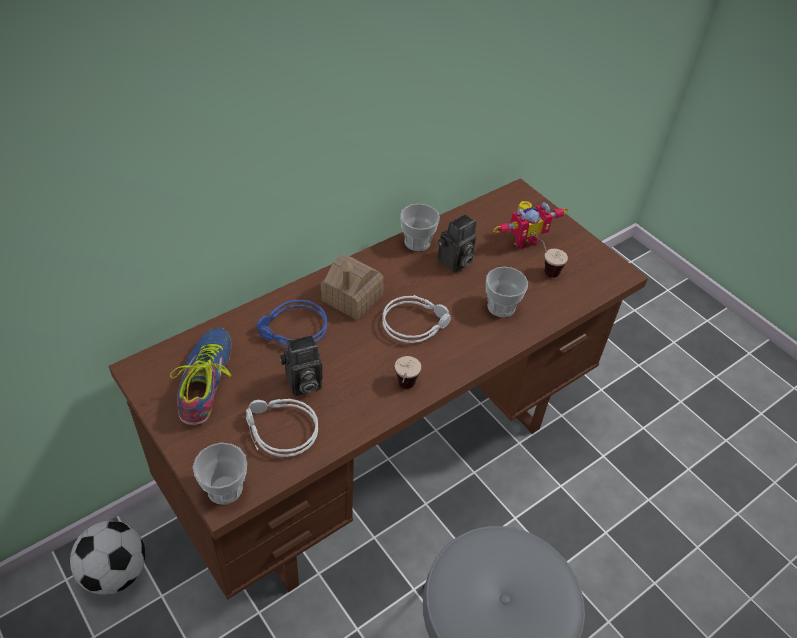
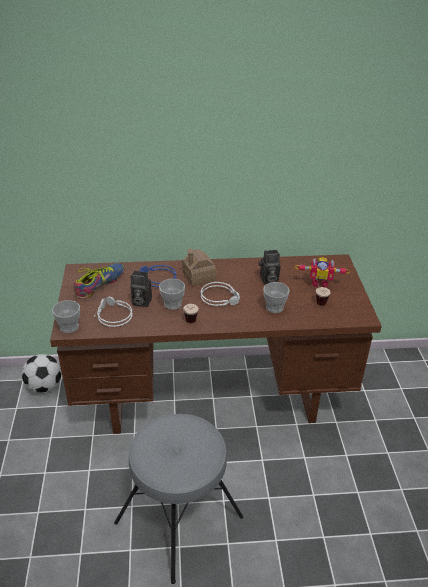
camera: 35 degrees right, 10 degrees down
cup [400,204,440,251] -> cup moved to [159,279,185,310]

